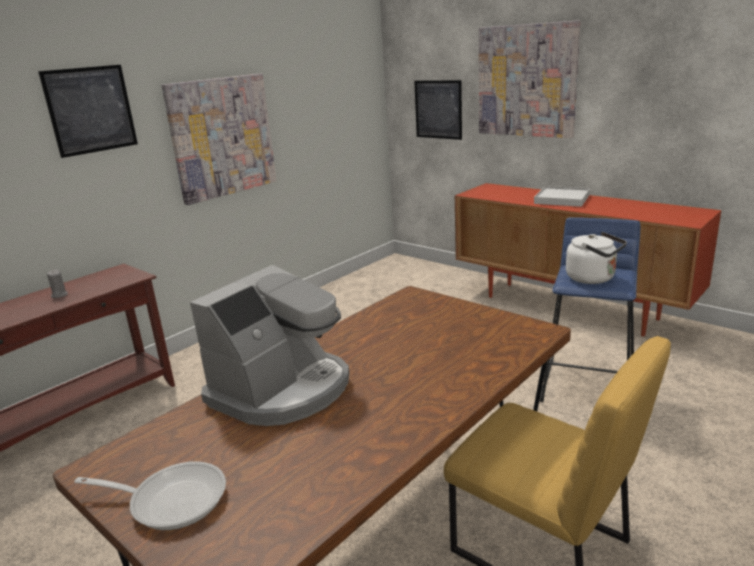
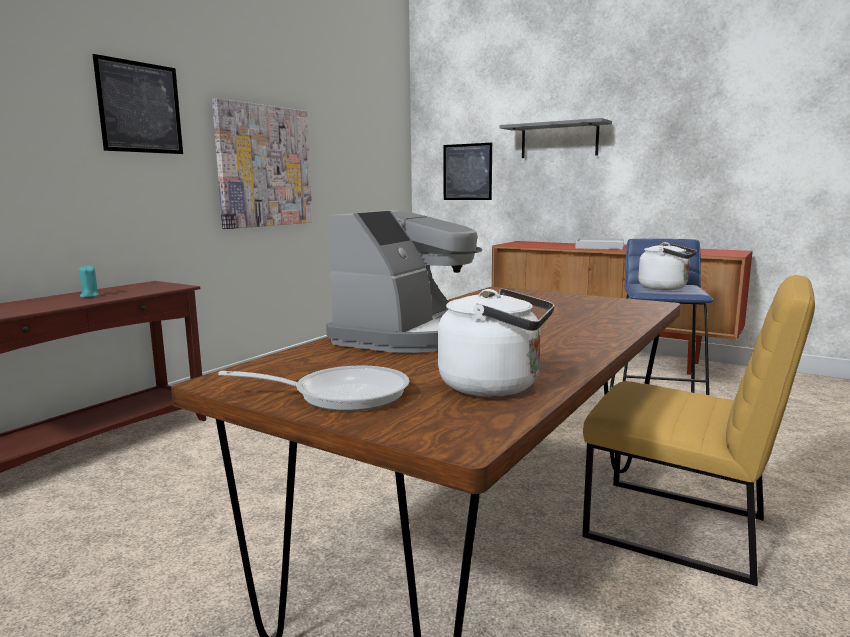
camera: 10 degrees left, 10 degrees down
grey candle [47,270,68,298] -> turquoise candle [79,265,100,297]
picture [479,20,581,138] -> grey shelf [499,118,612,158]
none -> white kettle [438,289,554,397]

